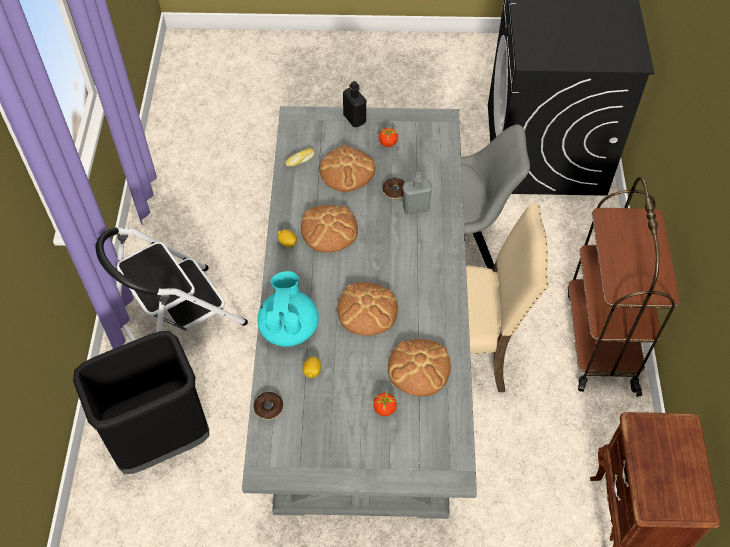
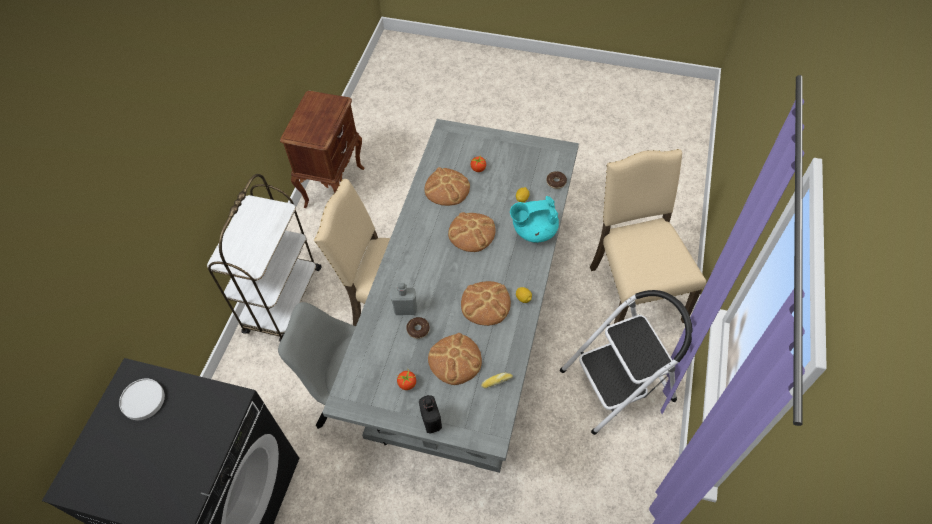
camera: 165 degrees left, 0 degrees up
black trash can [73,331,209,474] -> beige chair [590,149,706,324]
turquoise teapot [257,271,319,346] -> turquoise teapot turned 60 degrees clockwise [510,196,559,243]
brown cart [568,177,680,397] -> white cart [207,174,321,341]
none -> white plate [119,379,165,420]

